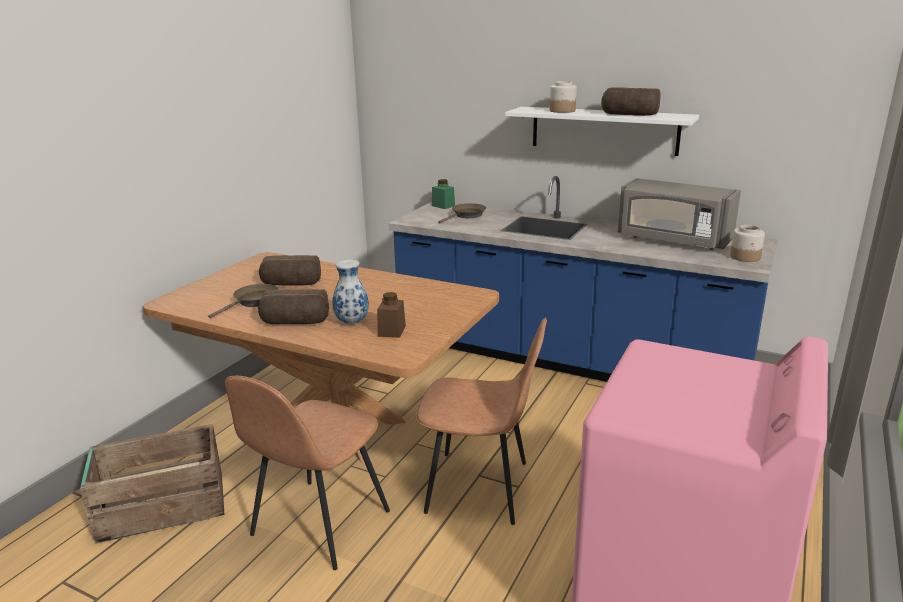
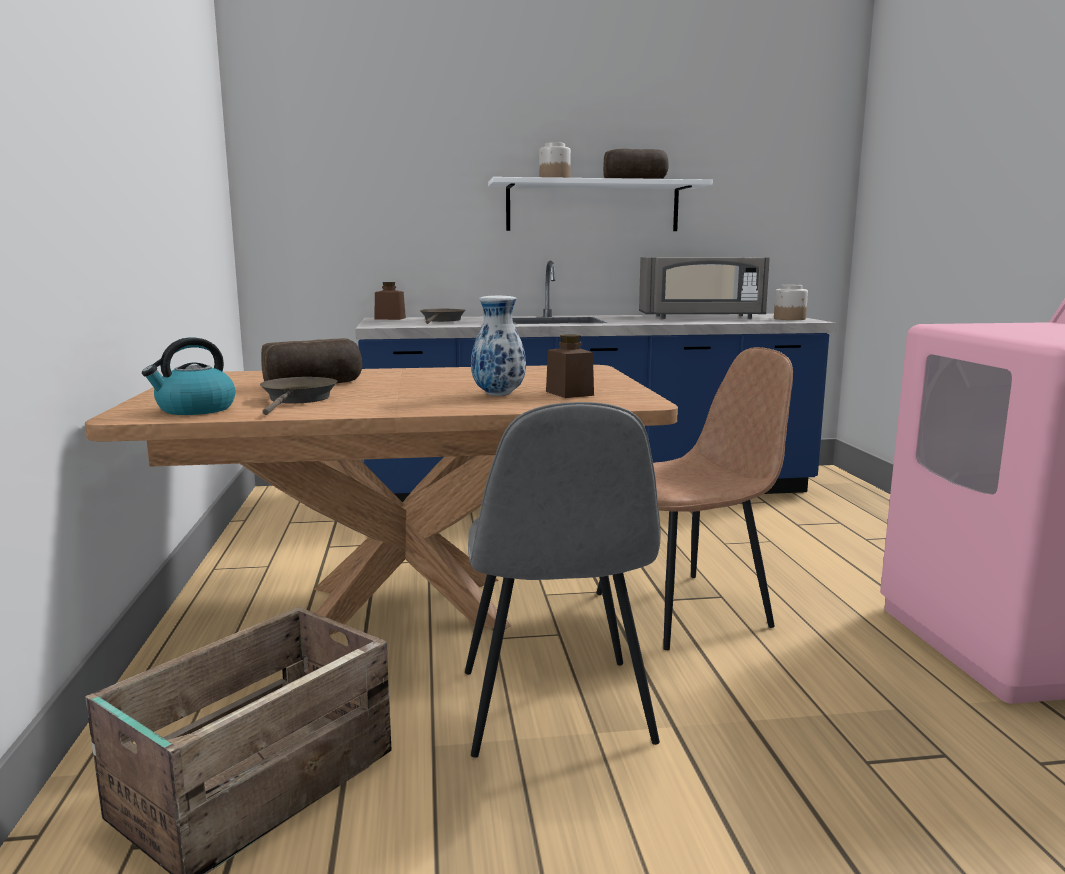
camera: 35 degrees left, 10 degrees down
brown chair [225,376,390,570] -> grey chair [465,402,661,758]
bread [258,289,329,324] -> none
green jar [432,179,455,209] -> brown jar [375,282,406,320]
none -> kettle [142,337,236,415]

